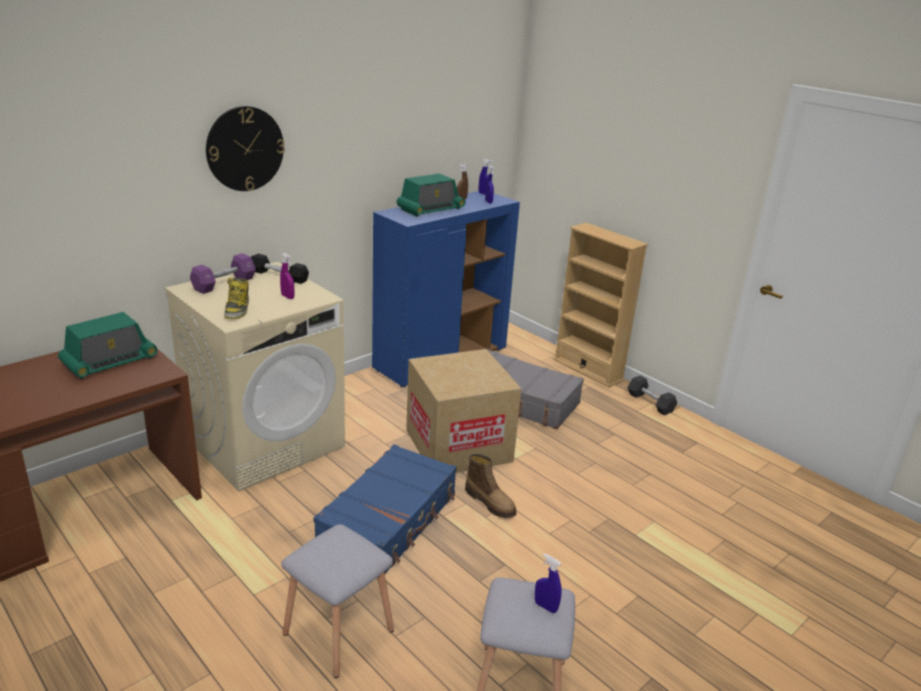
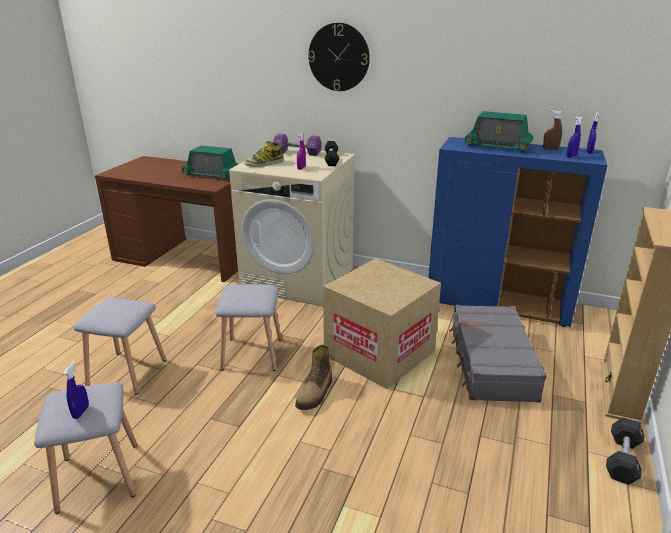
camera: 65 degrees right, 0 degrees up
blue suitcase [314,444,457,574] -> grey stool [215,284,282,371]

